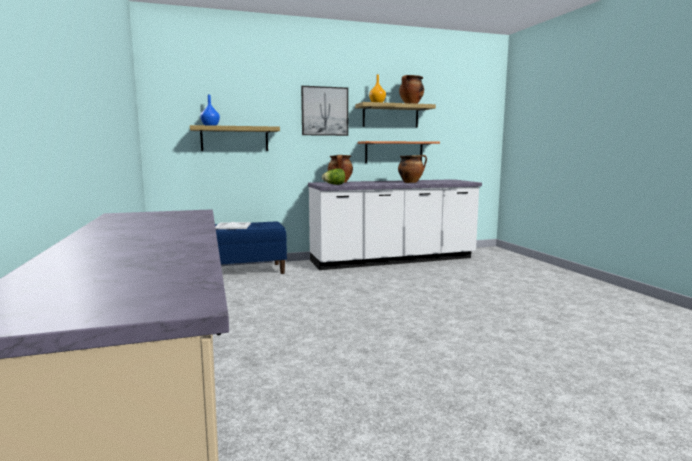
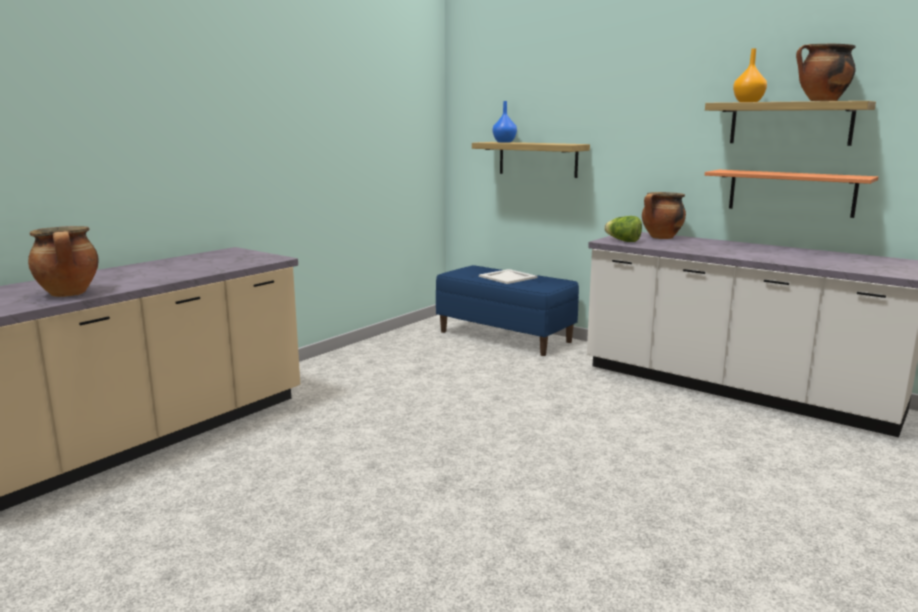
camera: 55 degrees right, 5 degrees up
picture [301,86,348,136] -> none
cooking pot [398,155,427,183] -> cooking pot moved to [28,226,99,297]

